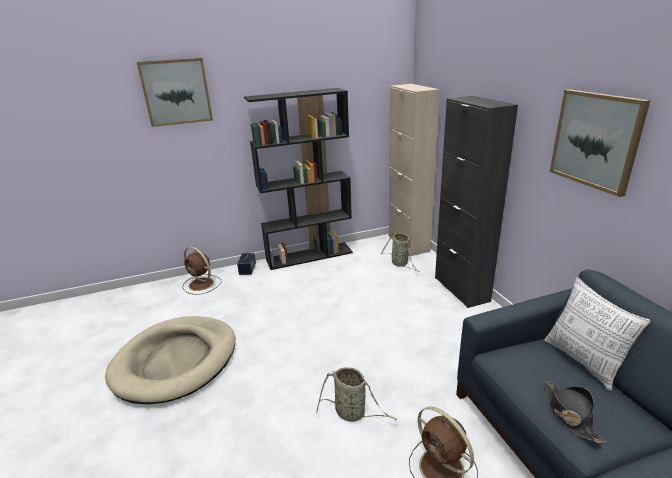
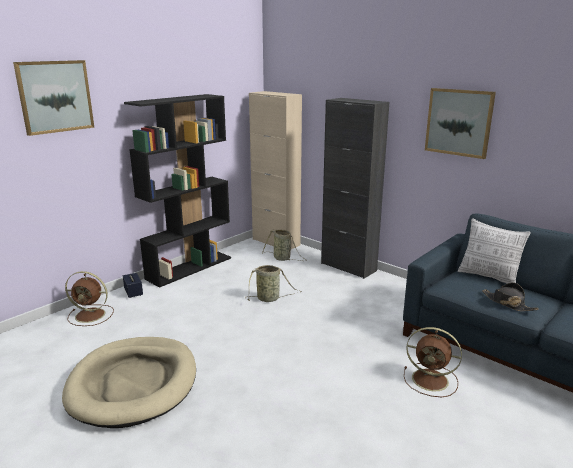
camera: 30 degrees left, 5 degrees down
basket [316,367,397,422] -> basket moved to [245,265,302,302]

